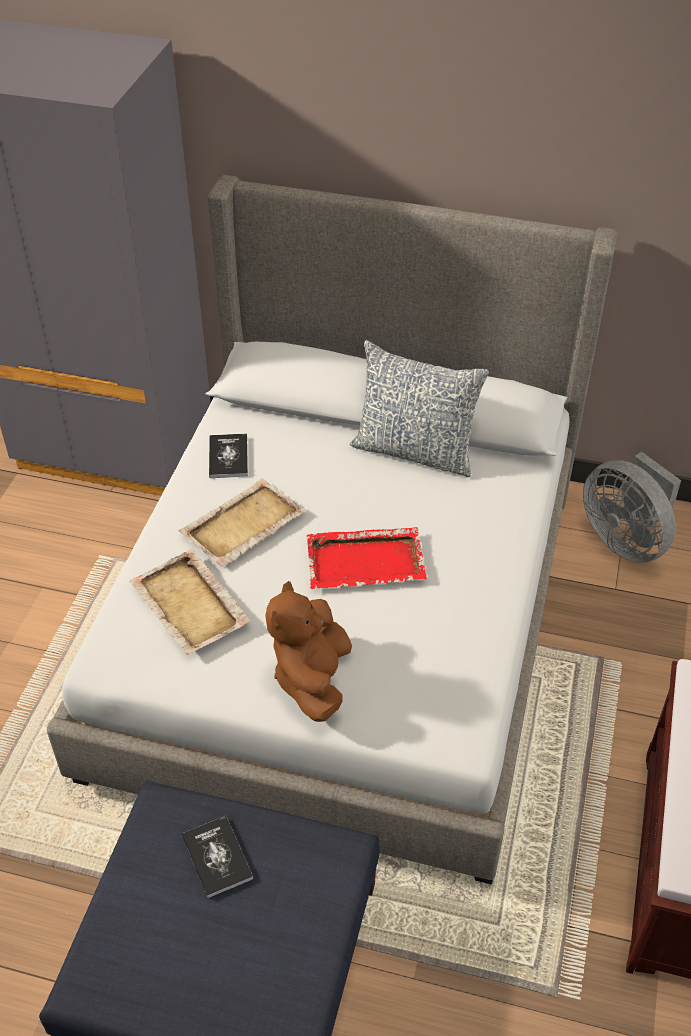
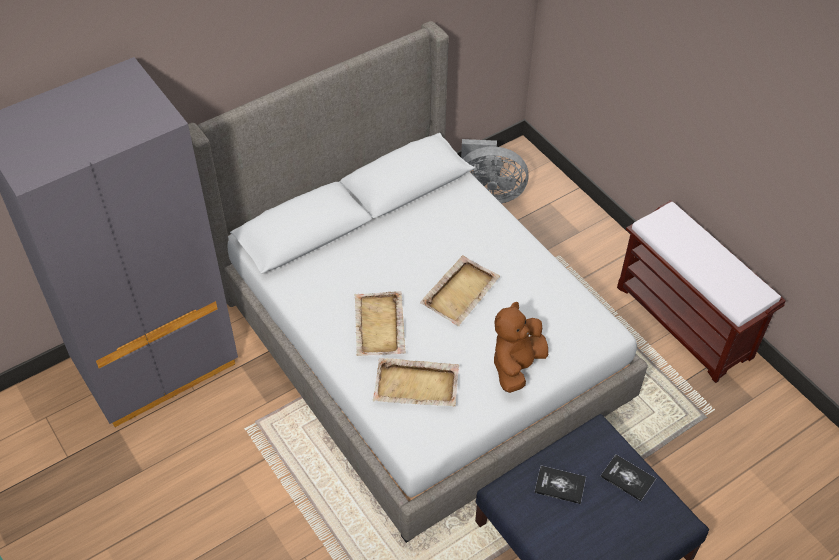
camera: 50 degrees left, 5 degrees up
book [209,433,248,478] -> book moved to [600,454,656,501]
brown plush toy [265,581,352,722] -> brown plush toy turned 75 degrees clockwise [494,302,548,393]
red tray [307,527,427,590] -> beige tray [420,255,500,326]
pillow [350,340,489,477] -> none

